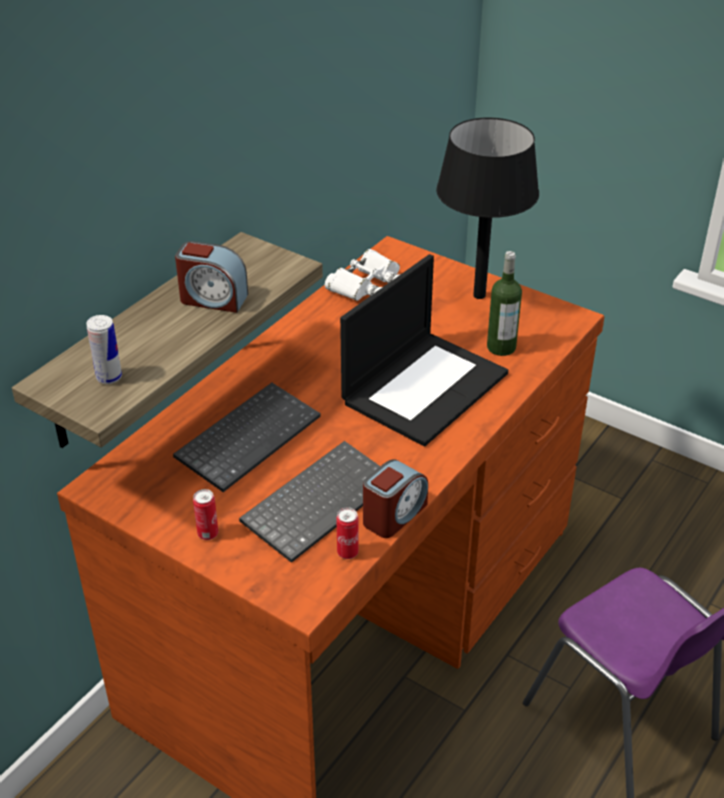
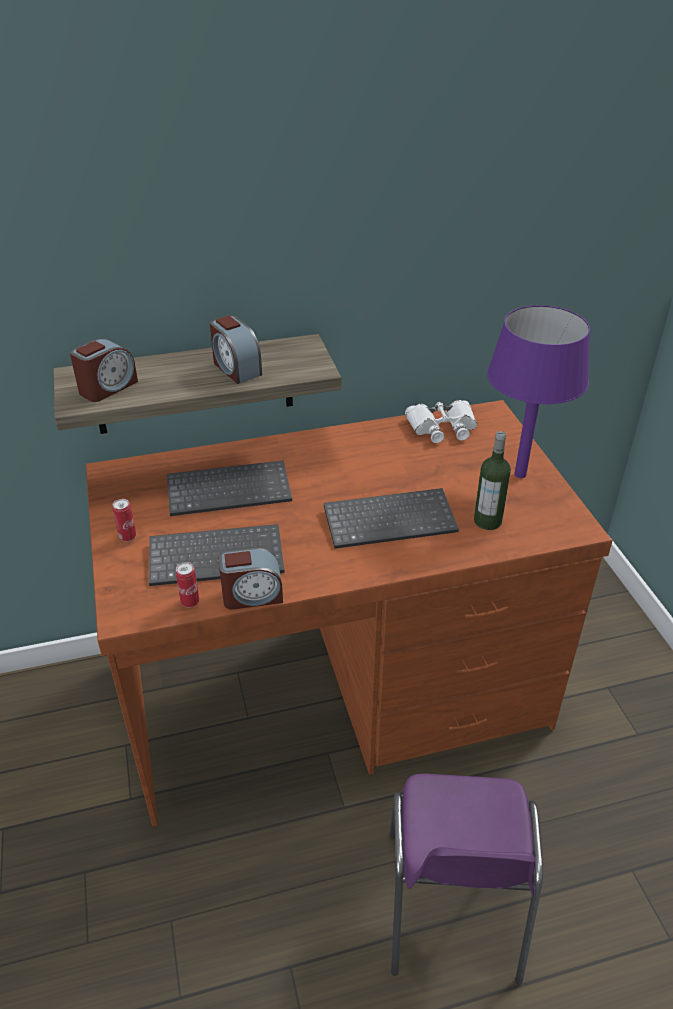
camera: 40 degrees right, 0 degrees up
can [86,315,122,384] -> alarm clock [70,338,138,402]
laptop [340,254,508,446] -> keyboard [324,488,459,549]
black table lamp [436,117,539,299] -> purple table lamp [487,305,590,478]

